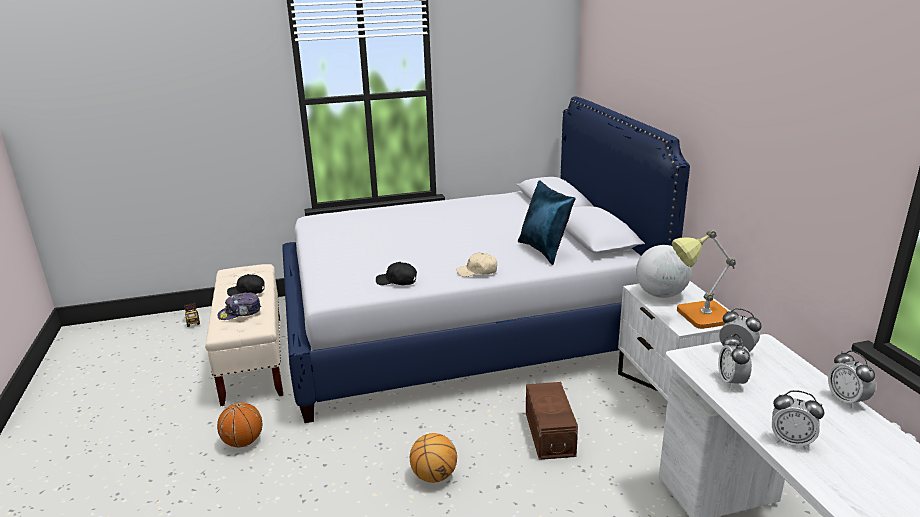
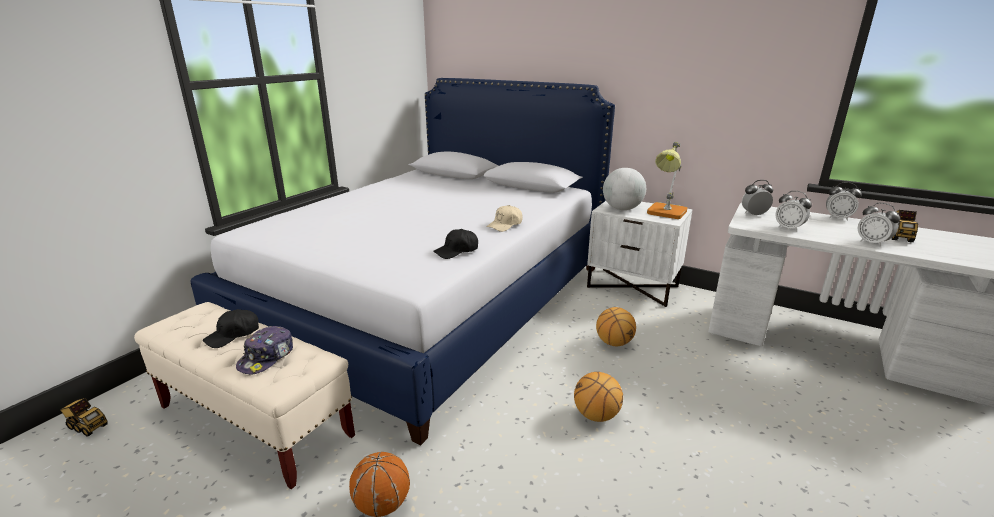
camera: 45 degrees left, 0 degrees up
blue pillow [518,180,576,265] -> none
brown storage box [526,382,578,460] -> basketball [596,307,636,346]
alarm clock [772,390,824,449] -> alarm clock turned 75 degrees clockwise [858,203,900,247]
none -> toy truck [892,210,918,242]

